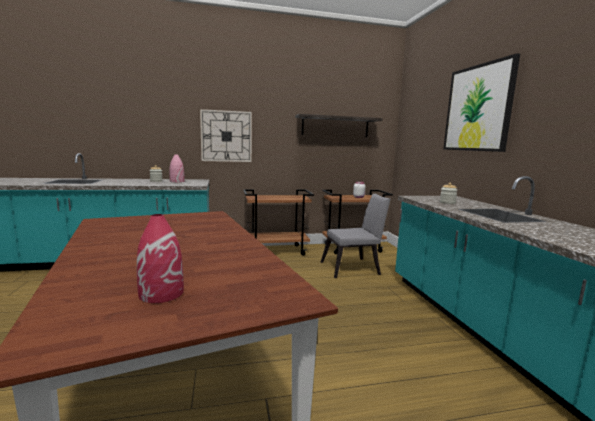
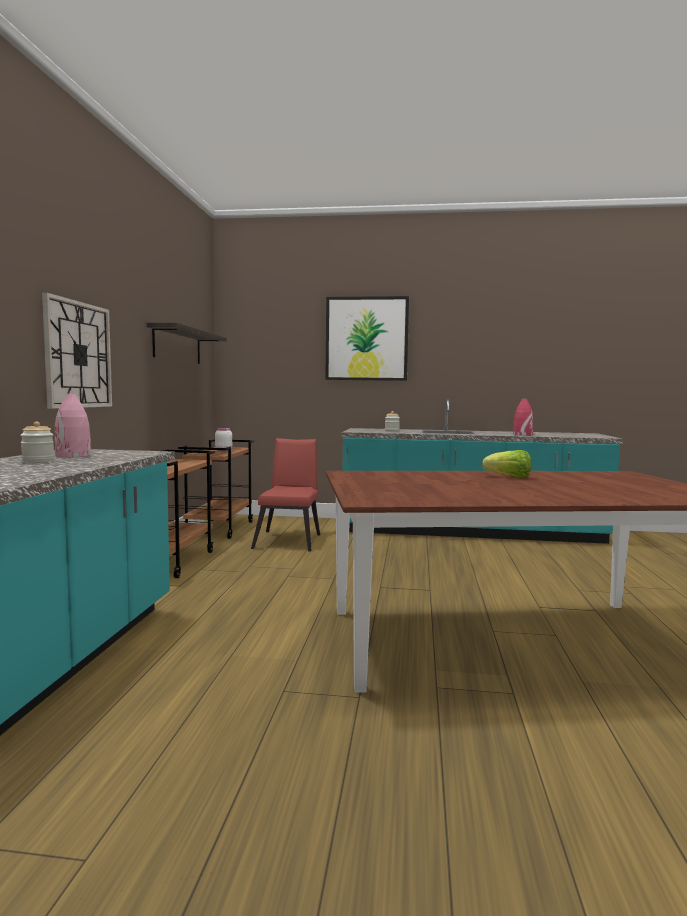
camera: 70 degrees left, 5 degrees down
red vase [137,214,184,303] -> red vase moved to [513,399,533,436]
grey chair [321,194,391,278] -> red chair [251,438,320,552]
none -> lettuce [482,450,531,478]

